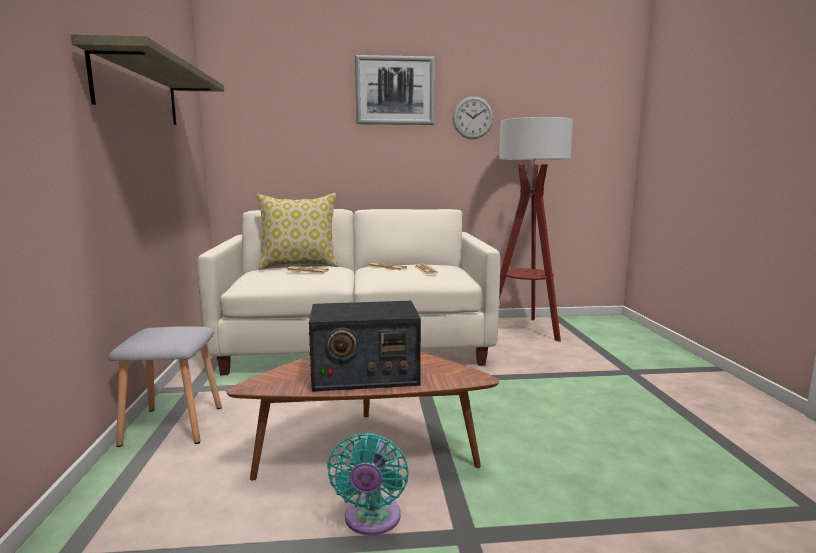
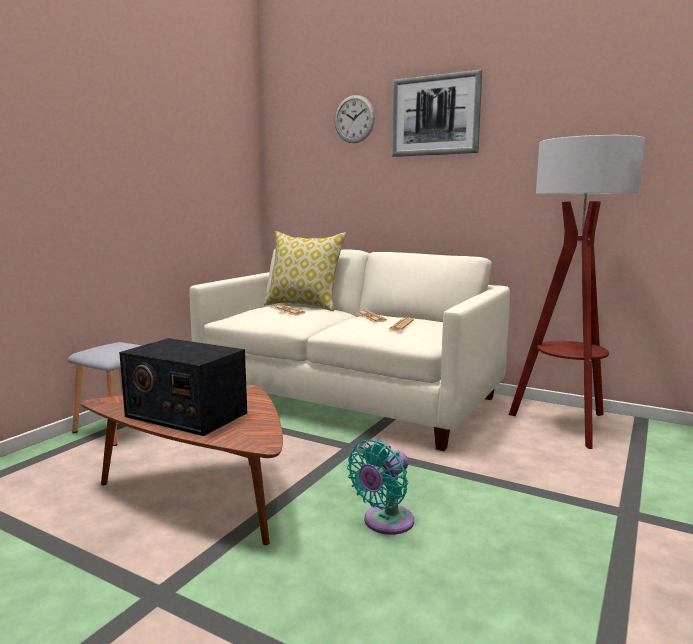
camera: 35 degrees right, 0 degrees up
shelf [71,34,224,125] -> none
turquoise fan [327,433,409,536] -> turquoise fan moved to [347,440,414,535]
wall clock [453,96,493,139] -> wall clock moved to [335,95,375,143]

